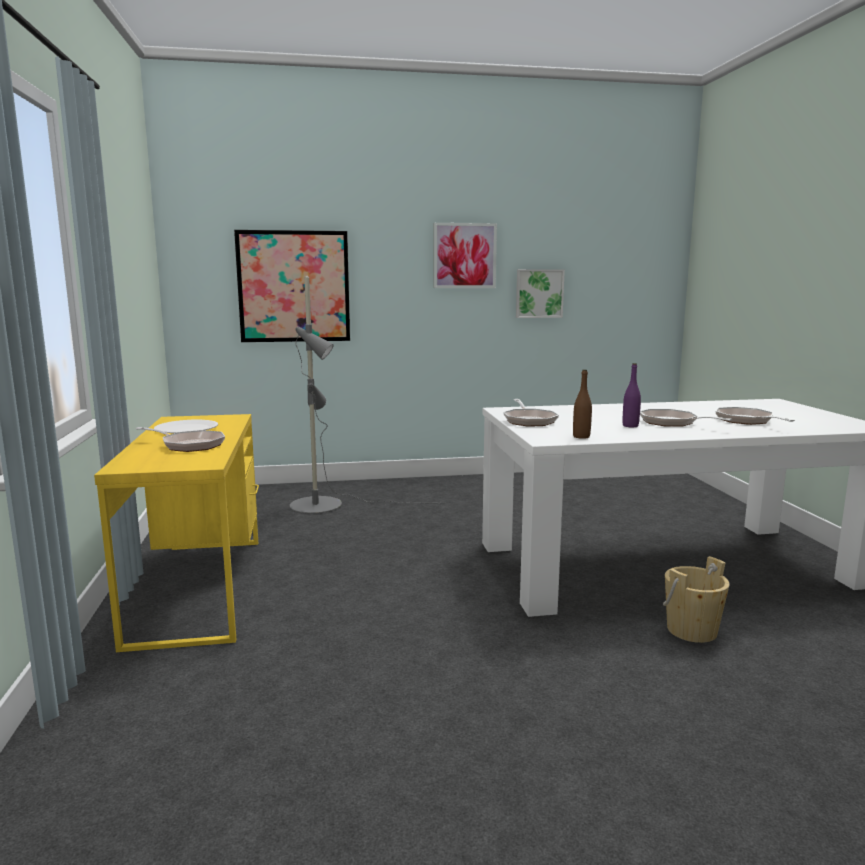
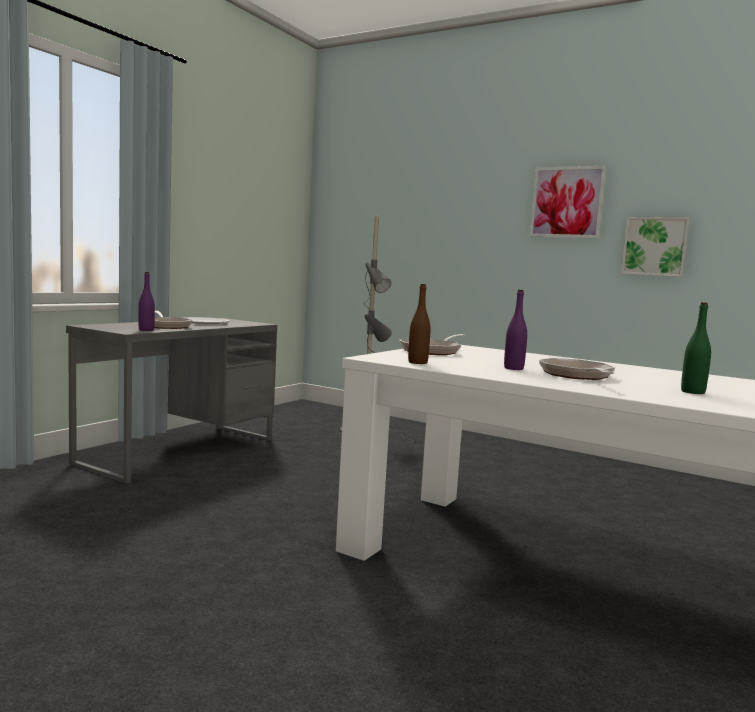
camera: 40 degrees right, 5 degrees down
yellow desk [94,414,259,652] -> grey desk [66,318,277,483]
picture [234,230,350,342] -> none
beige bucket [663,556,730,643] -> none
frying pan [716,407,795,425] -> green bottle [681,302,711,394]
none -> purple bottle [138,272,155,331]

